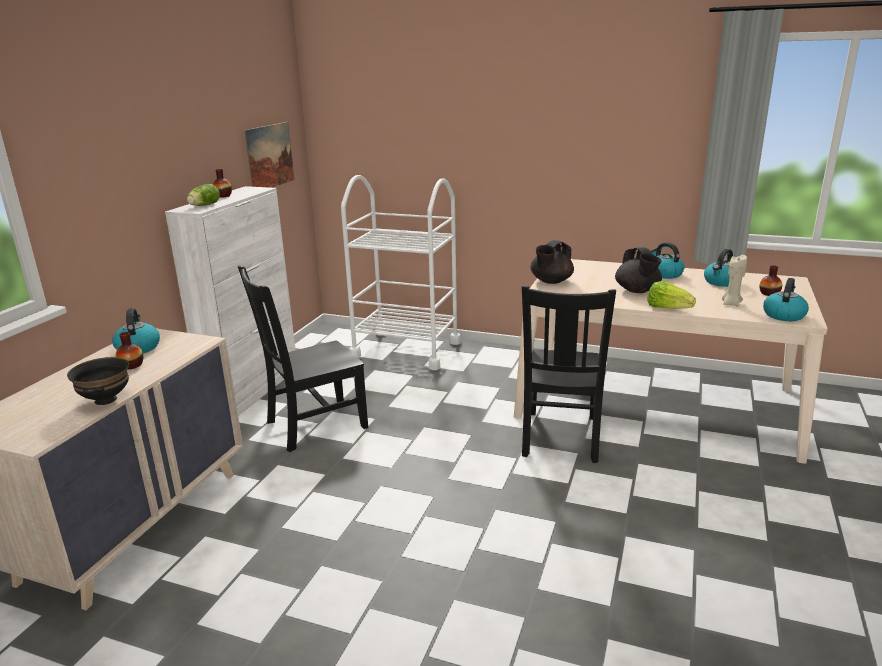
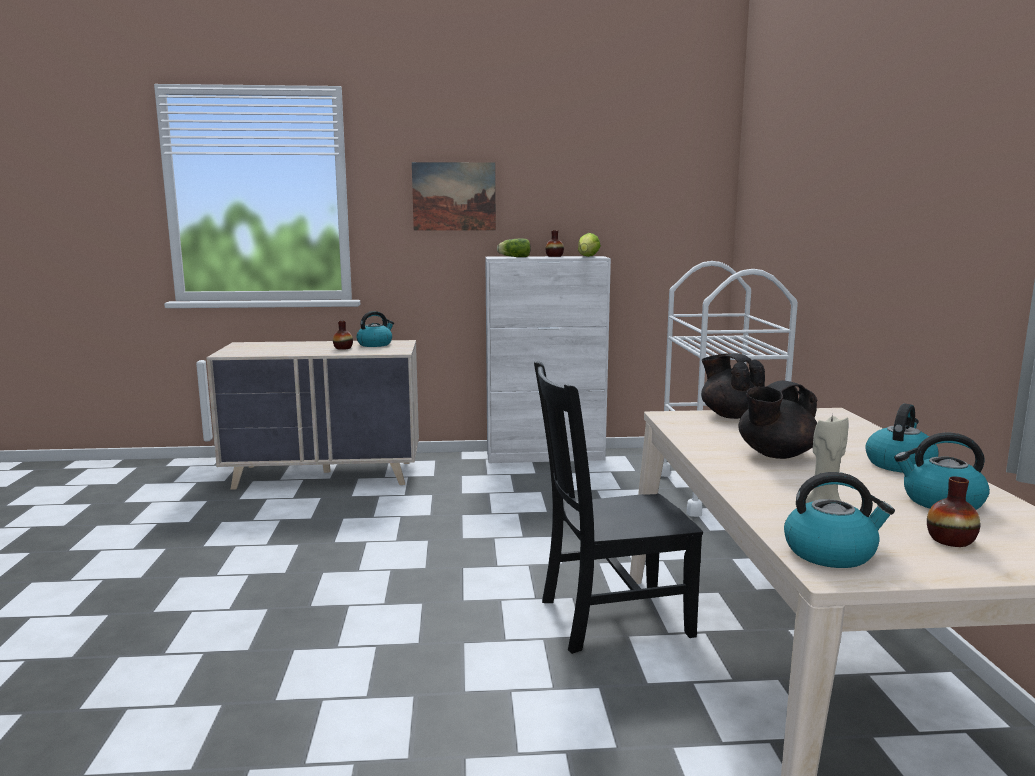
camera: 65 degrees right, 10 degrees down
black bowl [67,357,129,405] -> none
black chair [238,265,368,452] -> none
picture [244,122,294,188] -> picture moved to [412,162,496,231]
black teapot [531,240,574,284] -> black teapot turned 45 degrees clockwise [701,353,765,419]
lettuce [647,281,696,309] -> lettuce moved to [578,233,601,257]

